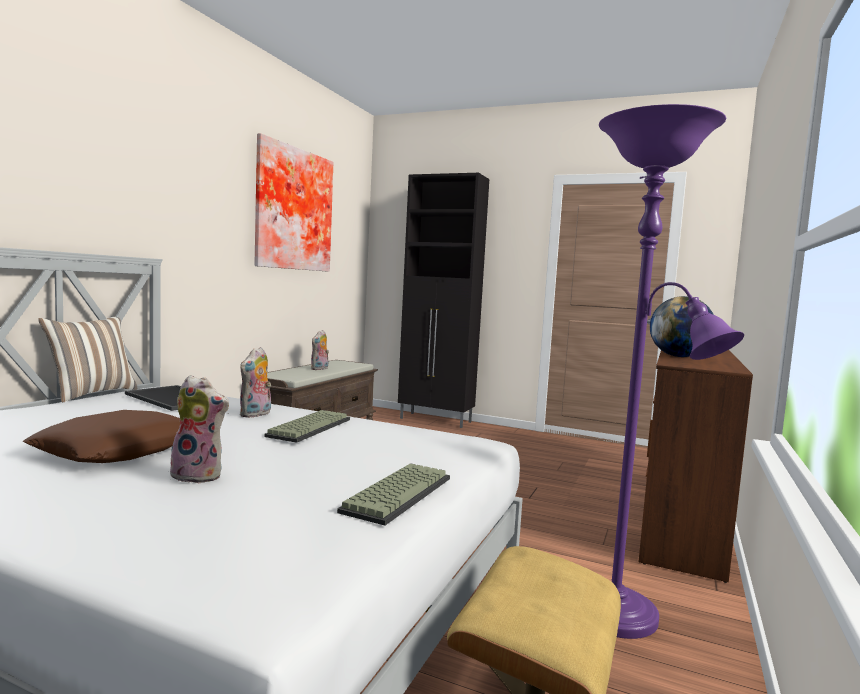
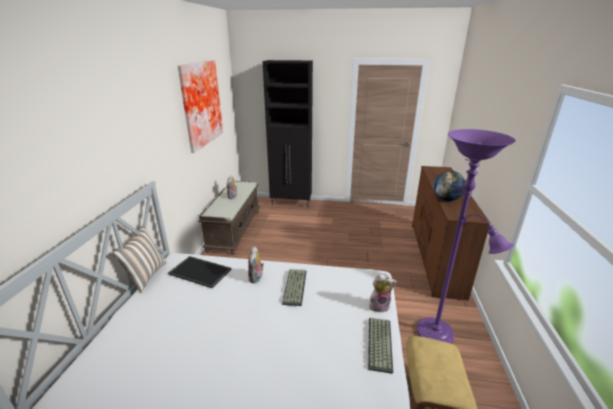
camera: 15 degrees left, 20 degrees up
brown pillow [23,410,180,463] -> none
plush toy [168,375,229,483] -> plush toy moved to [369,274,397,313]

